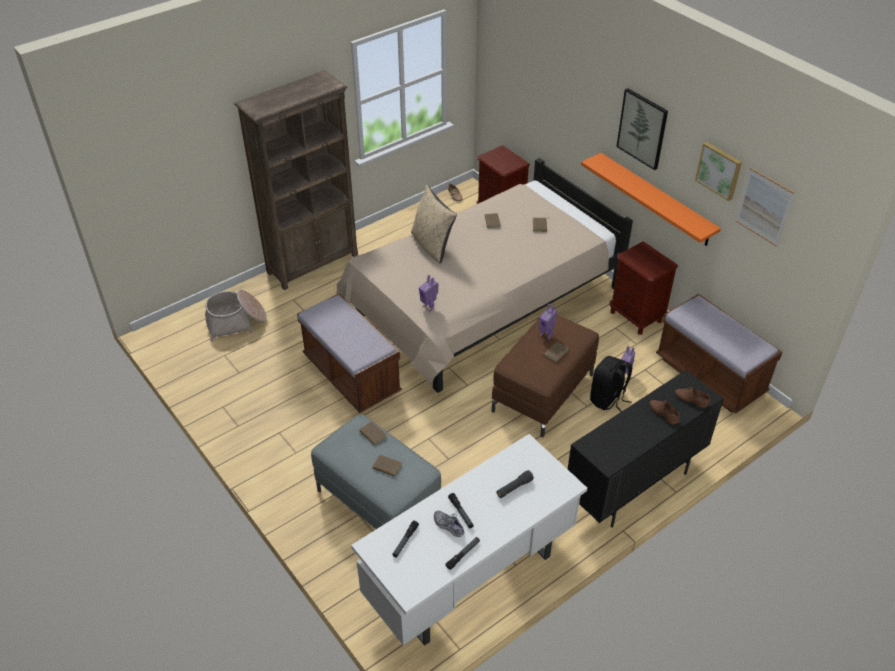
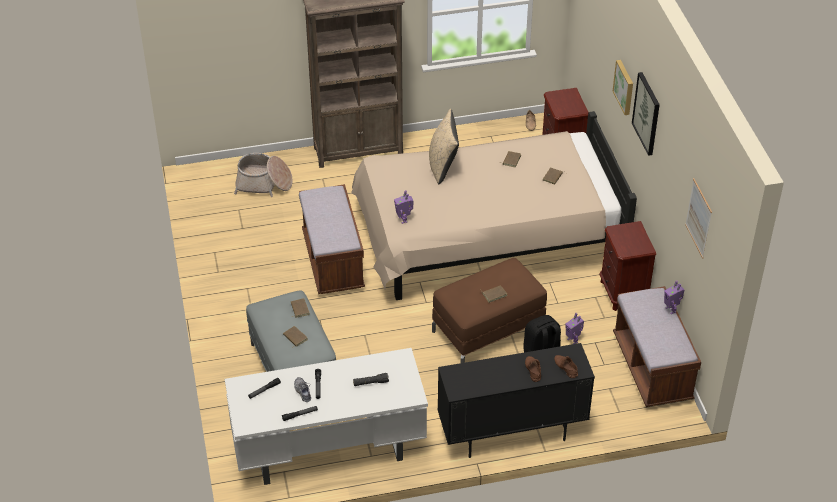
camera: 25 degrees right, 0 degrees up
toy robot [539,304,557,340] -> toy robot moved to [664,280,684,314]
orange shelf [581,153,721,246] -> none
picture [695,142,742,201] -> picture moved to [613,60,633,115]

